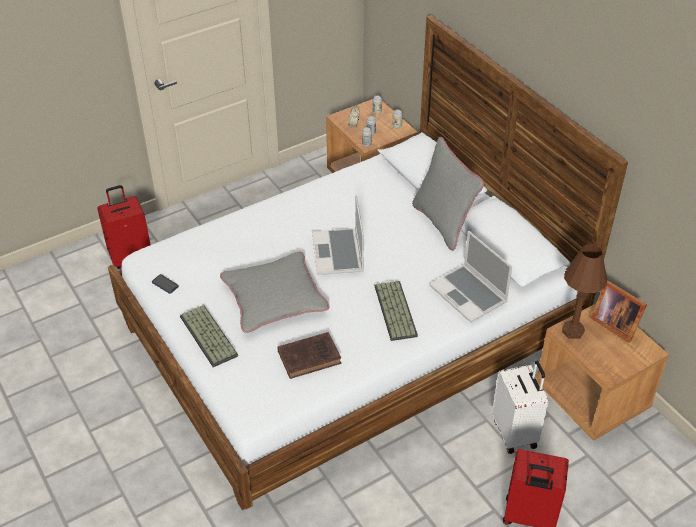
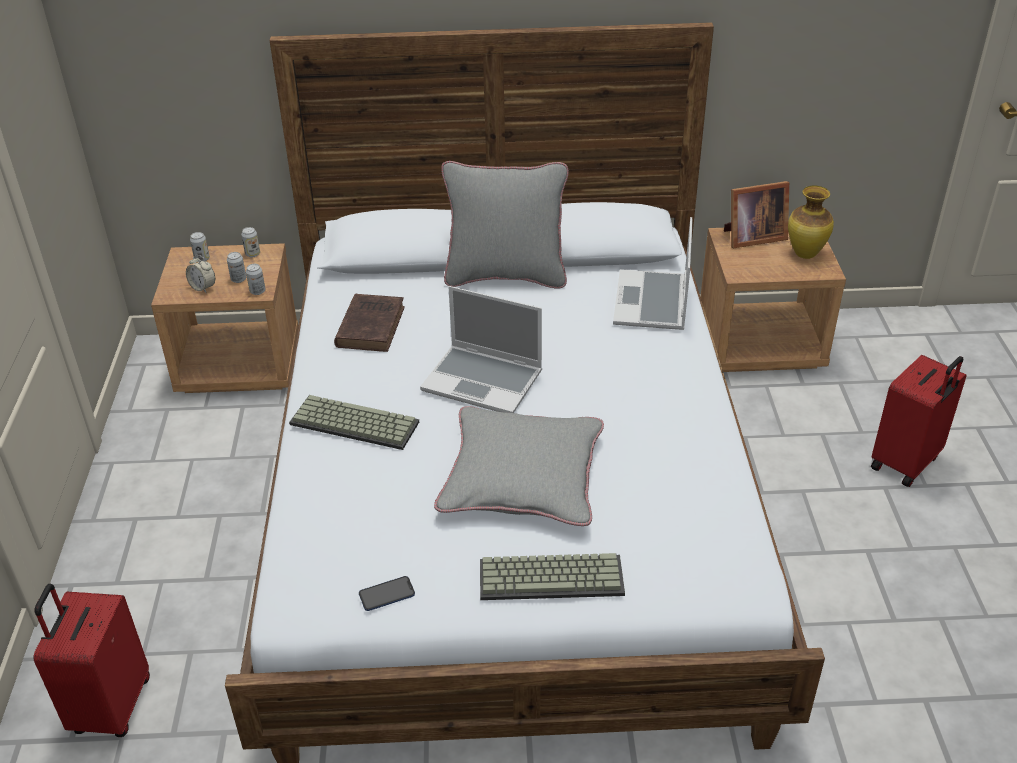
camera: 60 degrees left, 5 degrees down
brown book [277,332,341,379] -> brown book moved to [334,294,405,352]
keyboard [375,281,418,341] -> keyboard moved to [289,395,419,450]
laptop [429,231,512,323] -> laptop turned 105 degrees clockwise [613,217,693,330]
white suitcase [492,361,548,454] -> none
brown table lamp [562,244,607,339] -> none
none -> vase [788,186,834,259]

